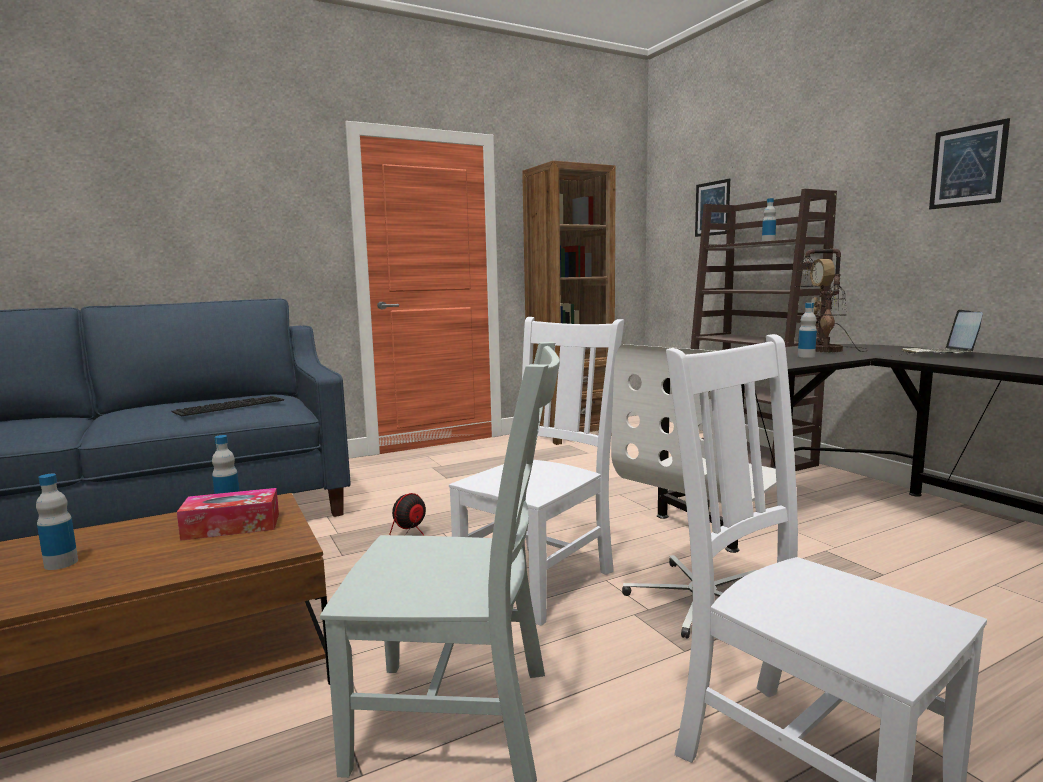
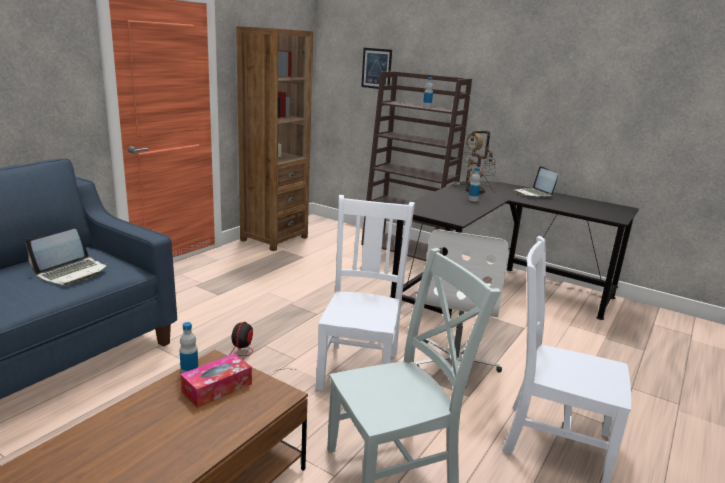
camera: 30 degrees left, 10 degrees up
bottle [36,474,78,570] -> none
keyboard [172,396,284,416] -> laptop [26,229,108,285]
picture [929,118,1010,209] -> none

